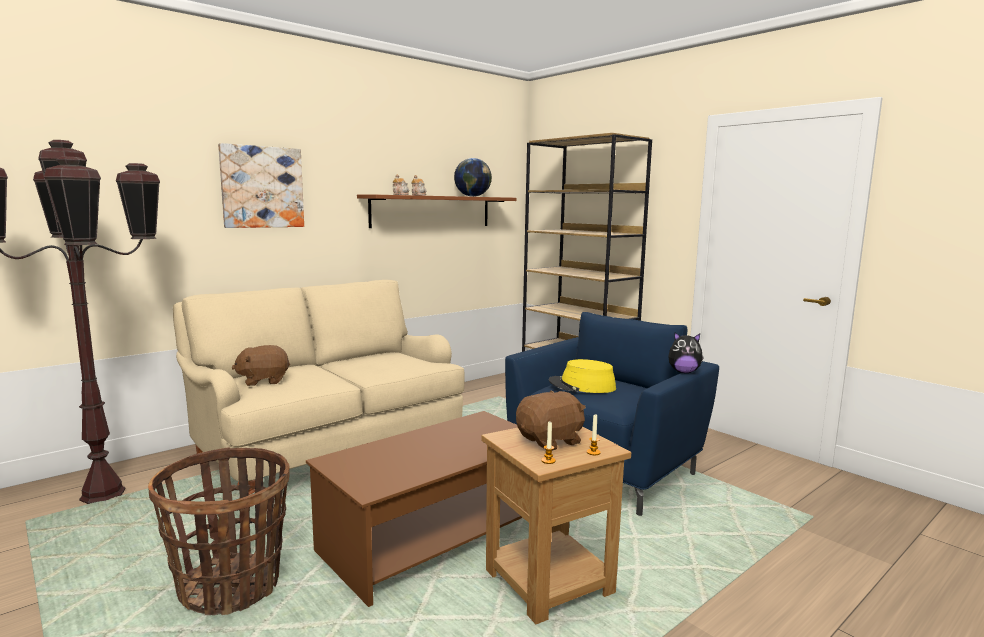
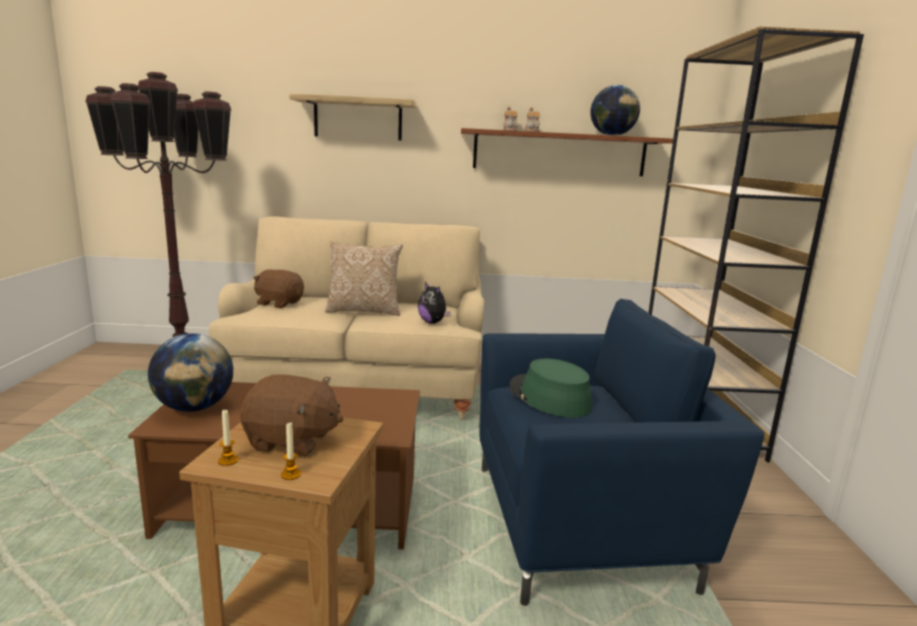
camera: 40 degrees right, 5 degrees up
basket [148,447,290,615] -> none
picture [218,143,304,228] -> shelf [289,93,416,141]
yellow hat [549,359,616,393] -> green hat [509,359,592,418]
plush toy [668,332,704,373] -> plush toy moved to [418,282,451,324]
none -> globe [148,333,233,412]
none -> pillow [325,241,403,316]

